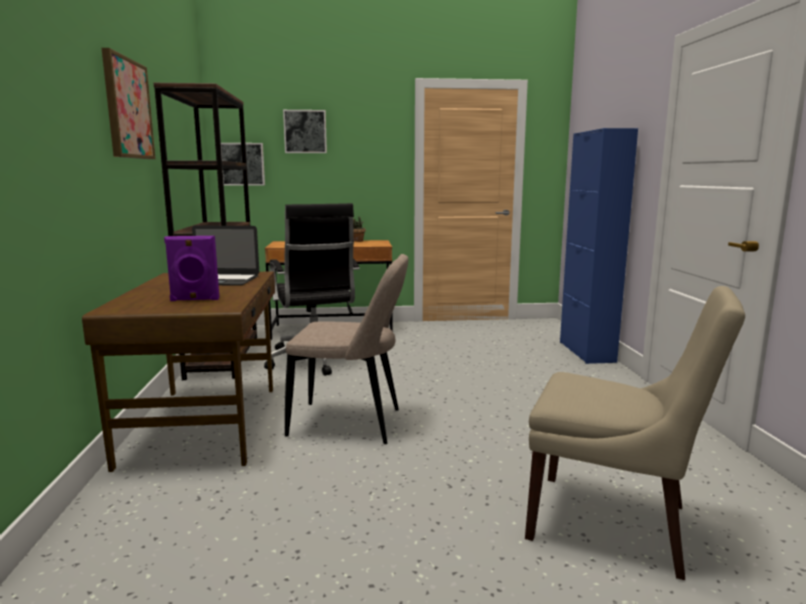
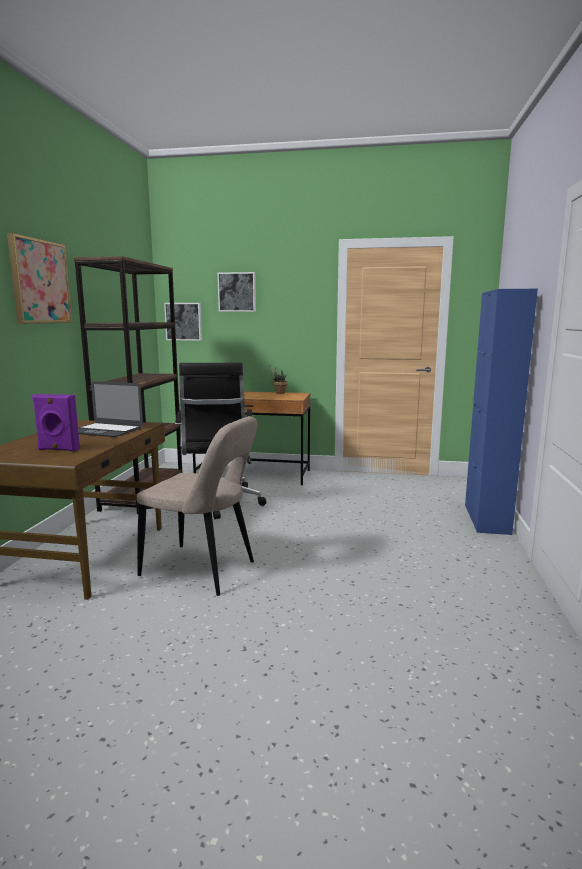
camera: 15 degrees right, 0 degrees up
beige chair [525,286,745,580] -> none

